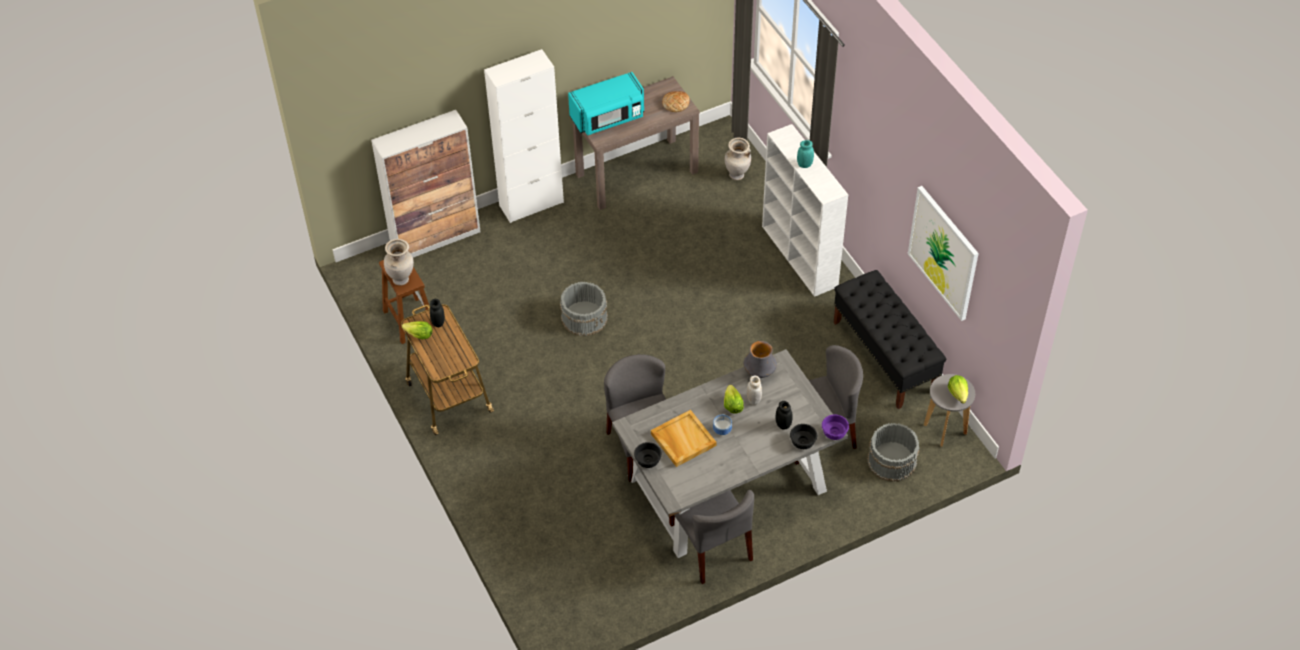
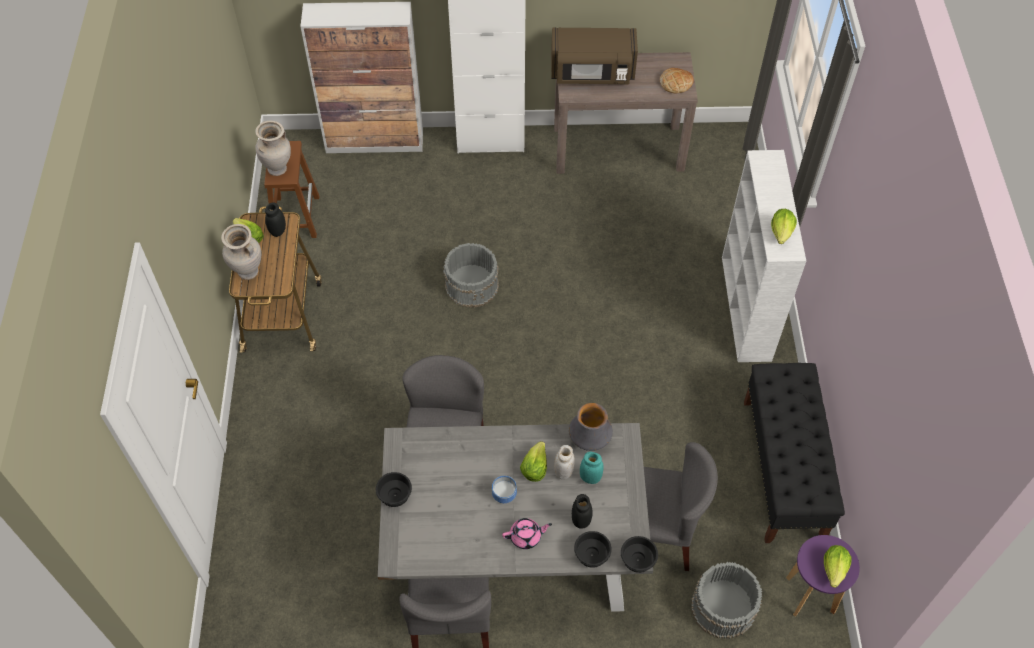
camera: 25 degrees right, 5 degrees up
turquoise microwave [568,72,644,135] -> brown microwave [551,28,638,84]
beige tray [651,410,716,467] -> none
beige vase [724,138,751,180] -> beige vase moved to [221,224,261,280]
turquoise jar [797,140,814,168] -> turquoise jar moved to [580,452,604,484]
purple bowl [822,415,849,440] -> black bowl [621,536,658,573]
picture [908,186,979,321] -> none
grey stool [924,374,975,447] -> purple stool [786,535,860,617]
none -> pink teapot [502,518,552,549]
none -> lettuce [771,209,797,244]

